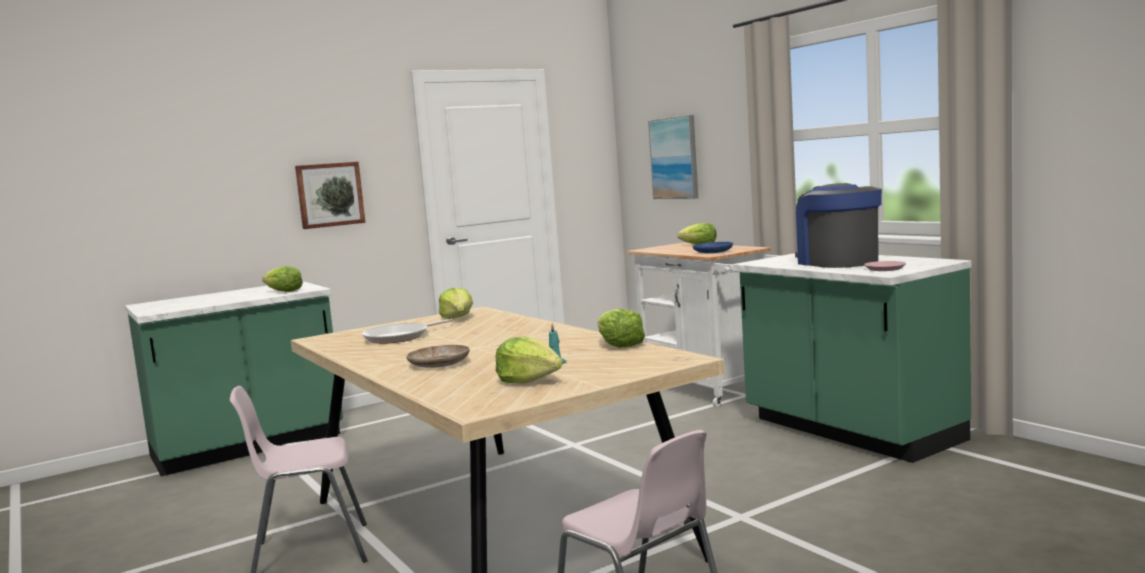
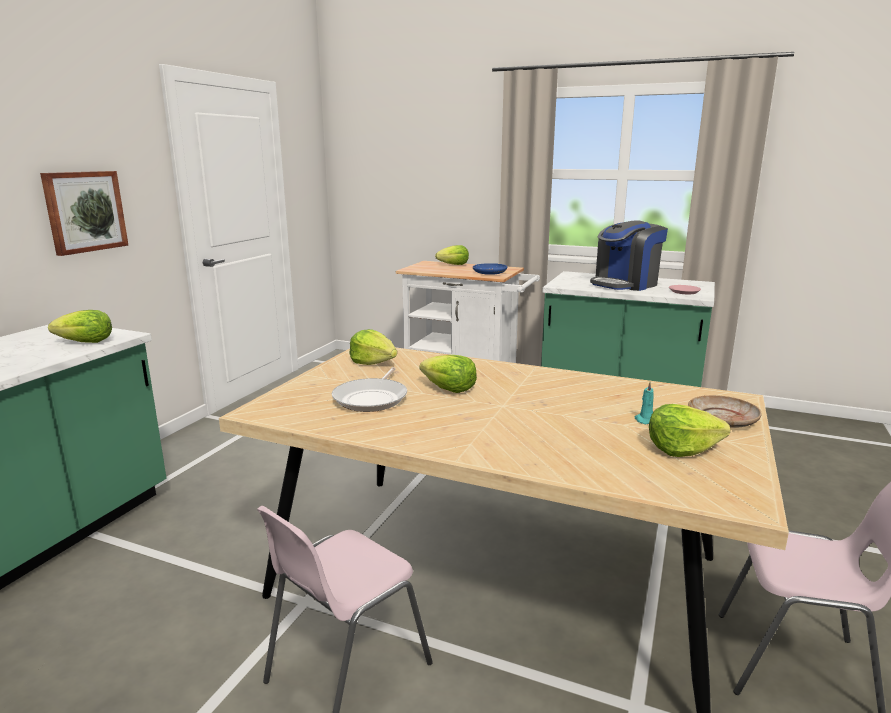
camera: 35 degrees left, 10 degrees up
beige plate [406,345,470,368] -> beige plate moved to [688,395,762,428]
lettuce [597,308,645,348] -> lettuce moved to [419,355,477,393]
picture [648,115,698,199] -> none
coffee machine [795,183,882,268] -> coffee machine turned 75 degrees counterclockwise [590,220,668,291]

